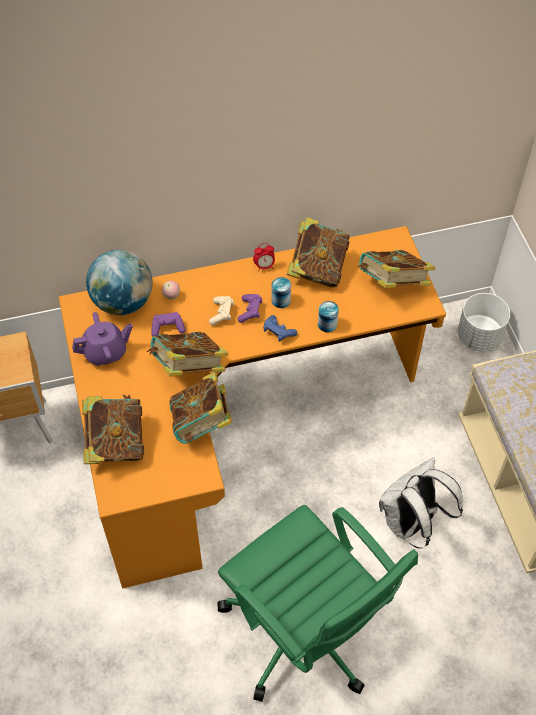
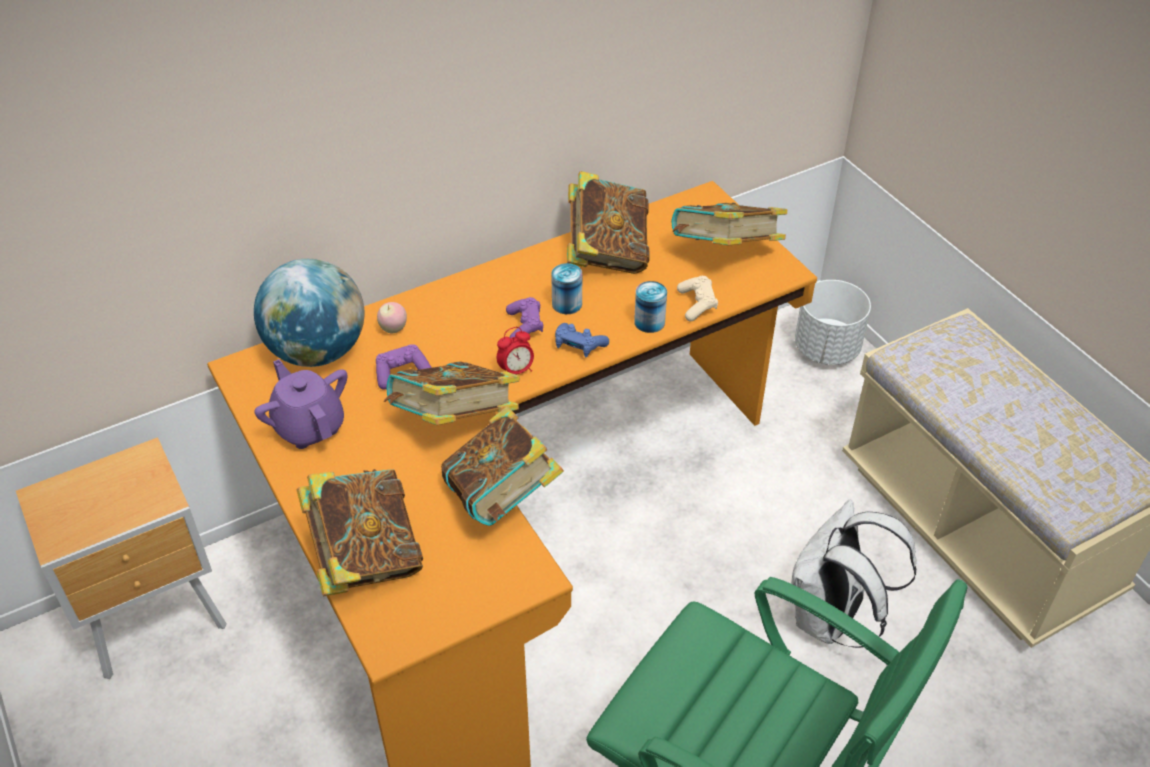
camera: 15 degrees left, 10 degrees down
purple teapot [72,312,133,366] -> purple teapot turned 90 degrees counterclockwise [254,359,347,449]
beige game controller [209,296,234,325] -> beige game controller moved to [677,276,718,321]
alarm clock [253,243,275,272] -> alarm clock moved to [497,327,534,374]

